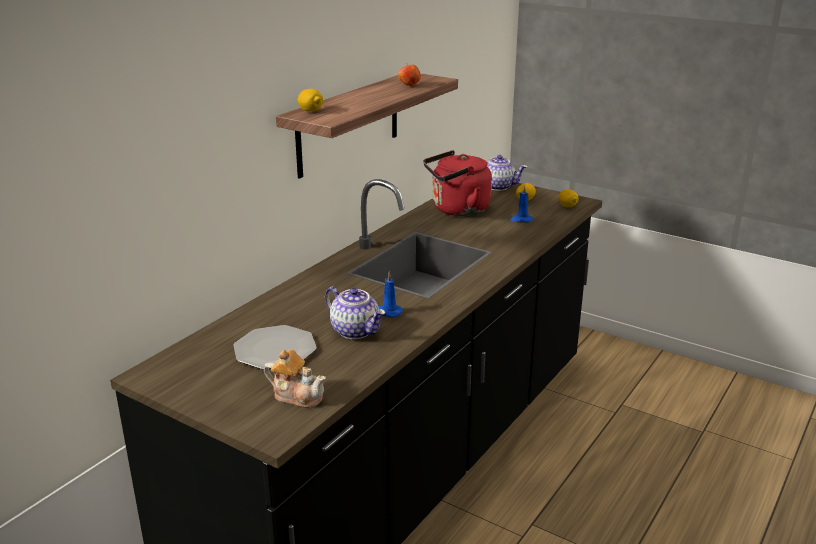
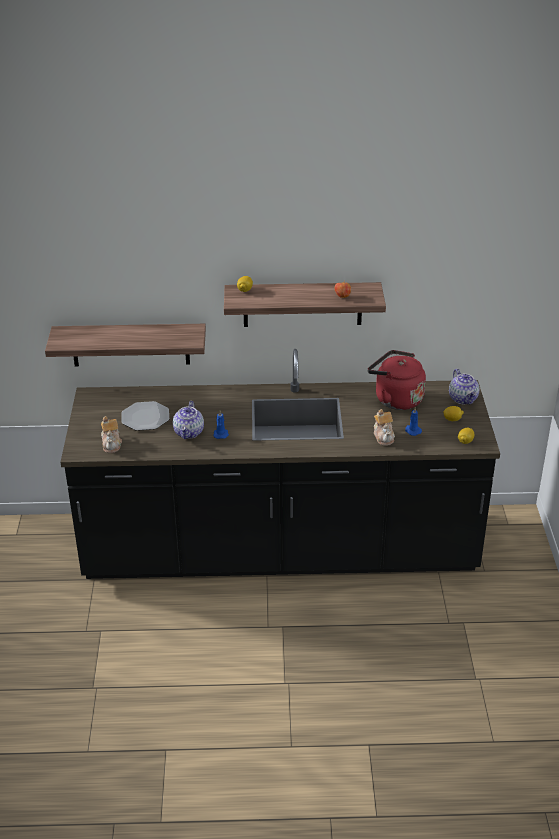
camera: 55 degrees right, 10 degrees up
none -> shelf [45,324,206,367]
none -> teapot [374,409,395,446]

